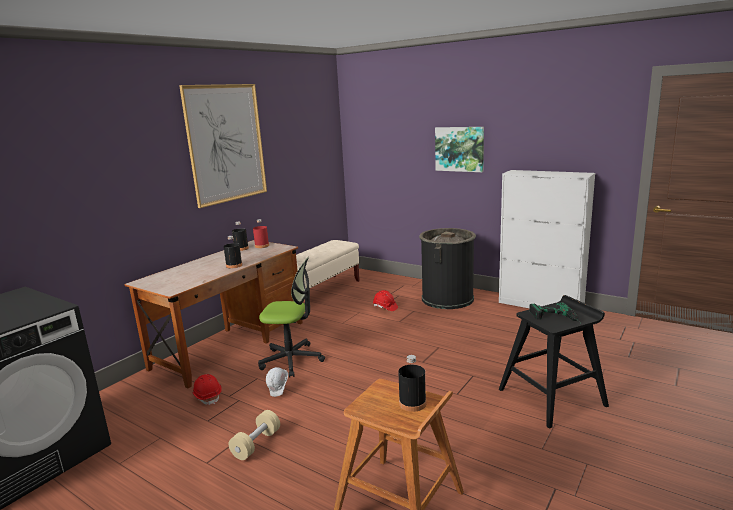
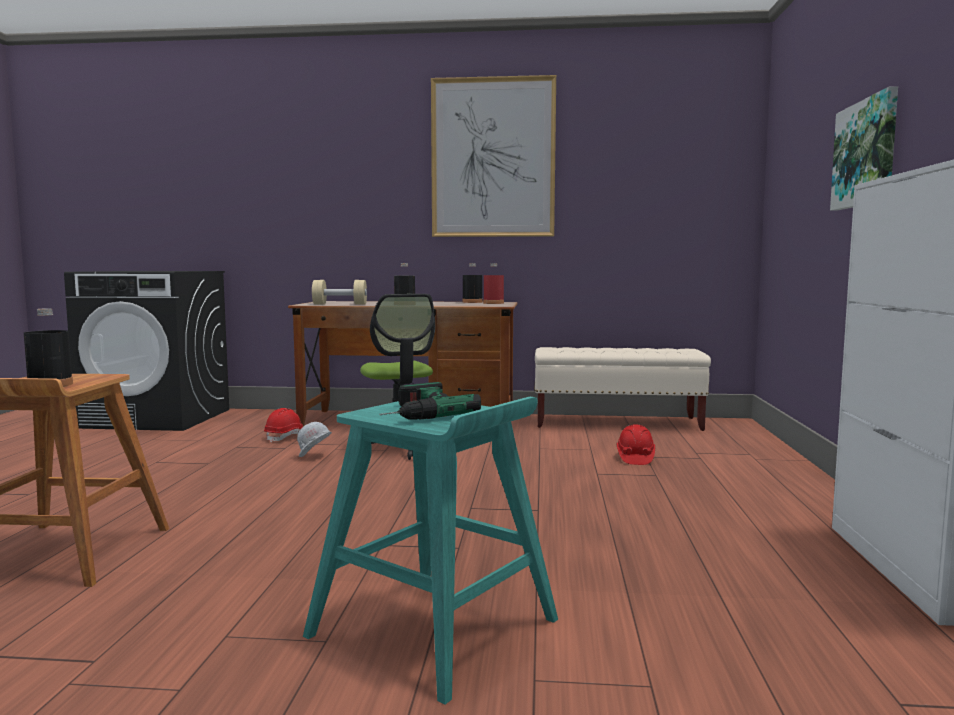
camera: 60 degrees right, 10 degrees down
beige dumbbell [229,410,280,460] -> beige dumbbell moved to [312,280,367,305]
black trash can [419,228,476,309] -> none
black stool [499,295,609,429] -> turquoise stool [303,397,558,704]

